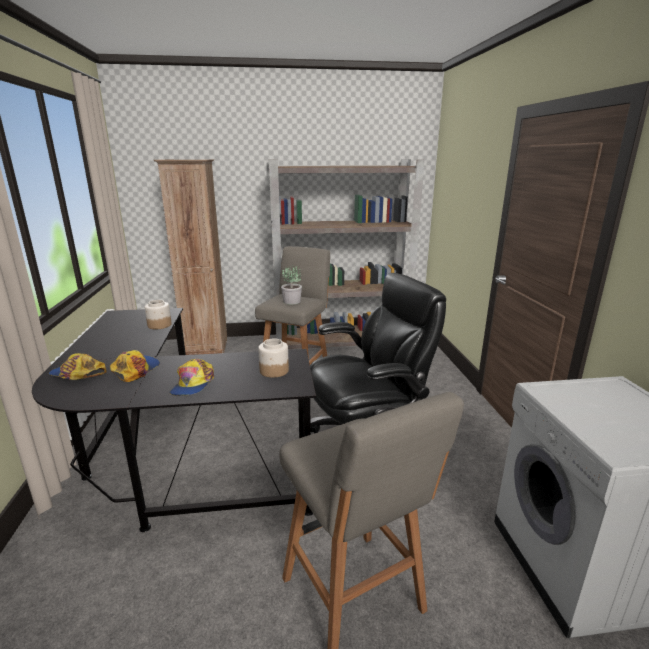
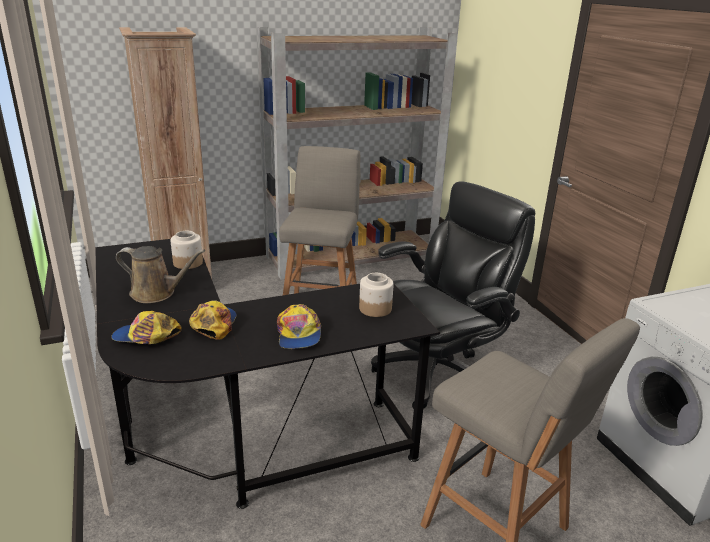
camera: 15 degrees left, 5 degrees up
potted plant [281,265,302,304] -> none
none -> brown watering can [116,246,205,303]

